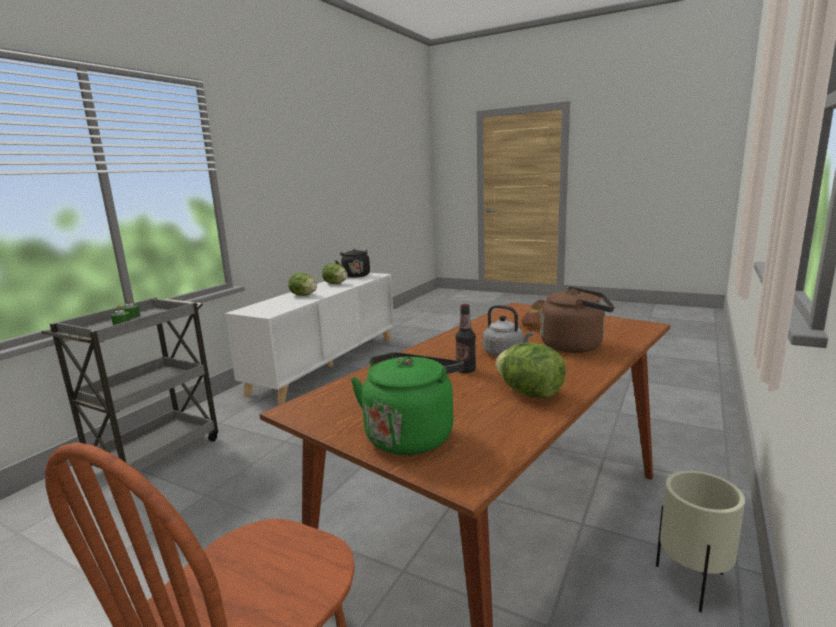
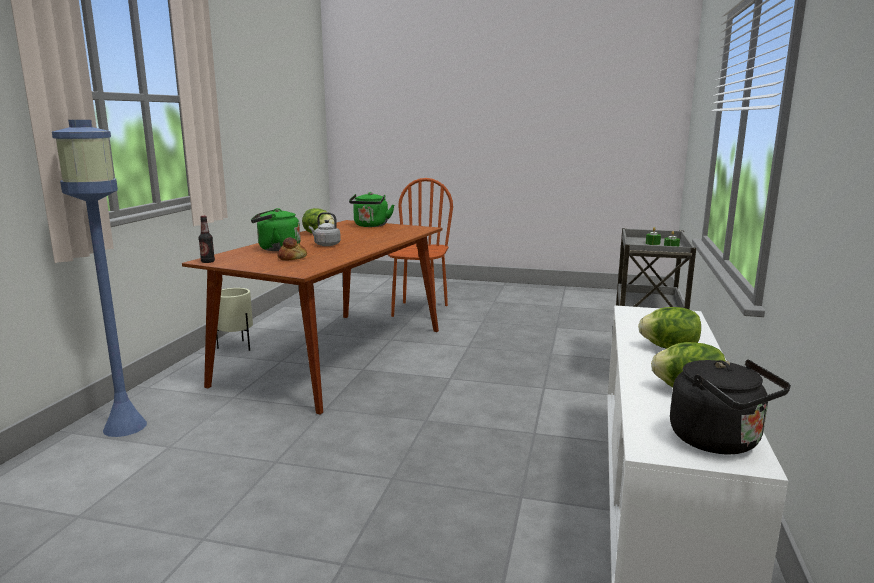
camera: 165 degrees right, 0 degrees up
bottle [456,304,476,373] -> bottle moved to [198,216,215,263]
brown kettle [540,286,615,353] -> green kettle [251,208,301,251]
none -> blue floor lamp [52,120,147,437]

